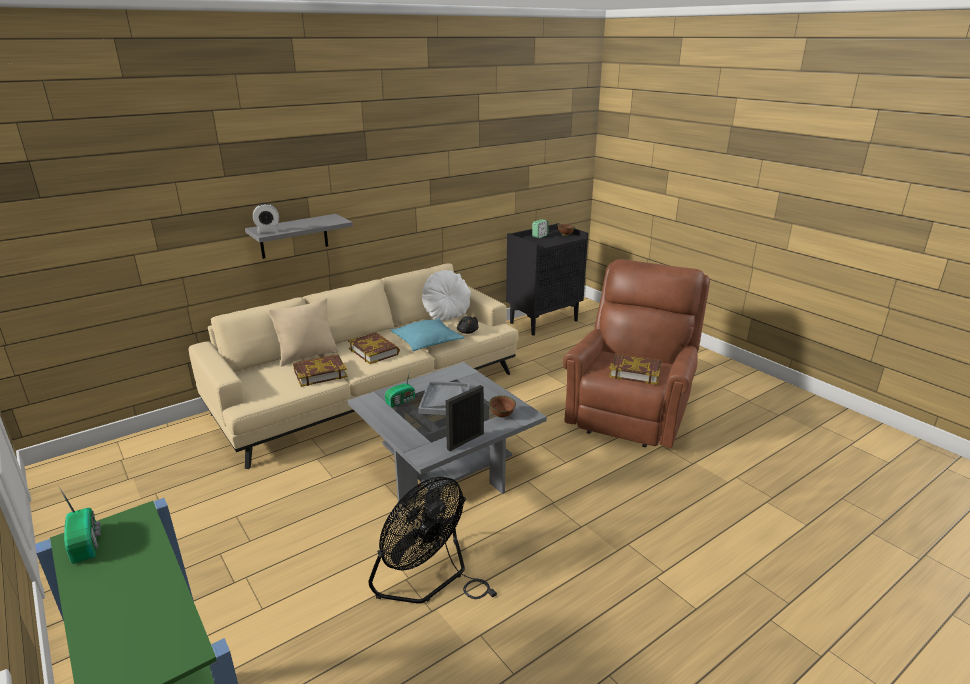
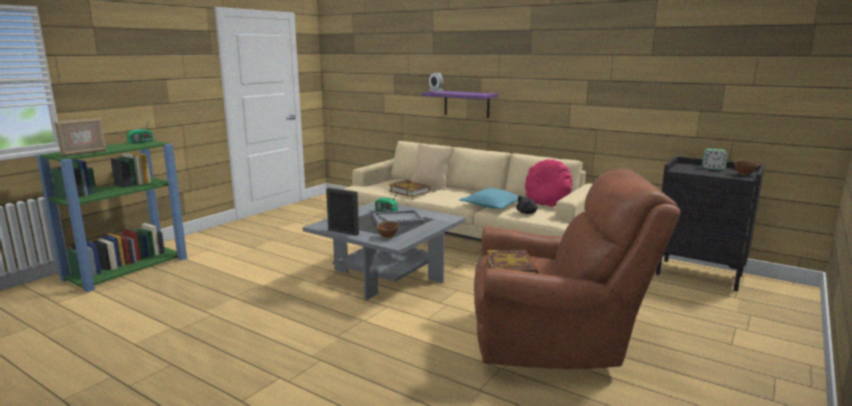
camera: 70 degrees right, 10 degrees down
grey shelf [245,214,353,259] -> purple shelf [422,91,498,118]
book [348,333,400,364] -> none
black fan [368,477,497,604] -> none
white pillow [422,270,471,321] -> pink pillow [525,159,572,207]
none -> picture frame [54,118,107,157]

